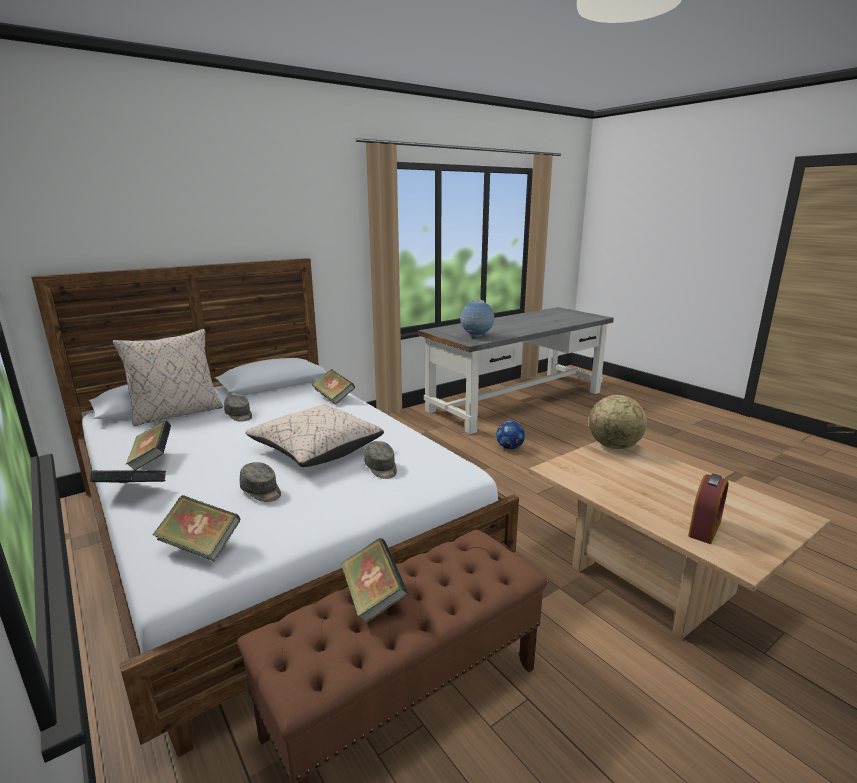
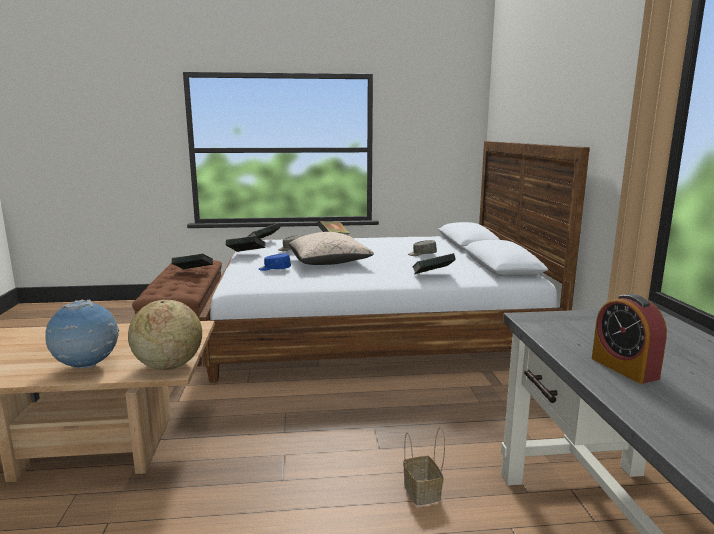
camera: 120 degrees right, 5 degrees down
beige pillow [113,329,223,426] -> none
book [126,421,171,470] -> book moved to [226,236,266,252]
grey cap [364,441,397,479] -> blue cap [259,254,291,271]
globe [460,300,494,337] -> globe moved to [45,300,119,368]
football [496,421,525,449] -> basket [403,427,445,506]
alarm clock [688,474,729,544] -> alarm clock moved to [592,294,667,384]

